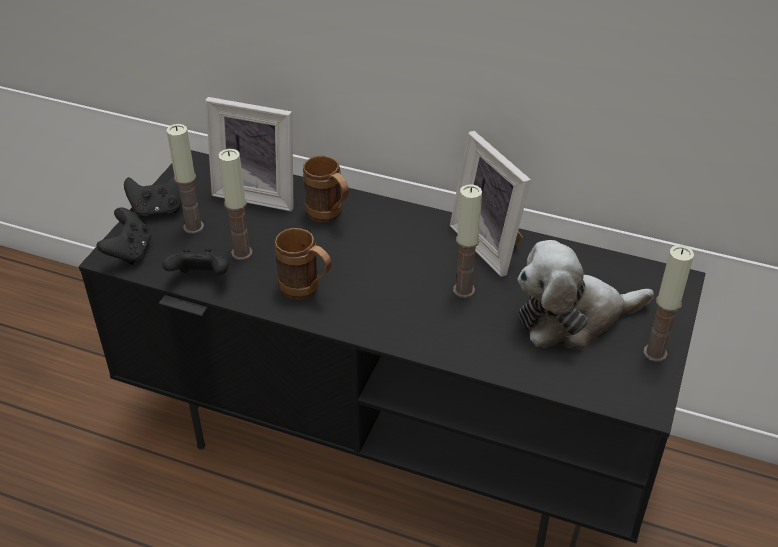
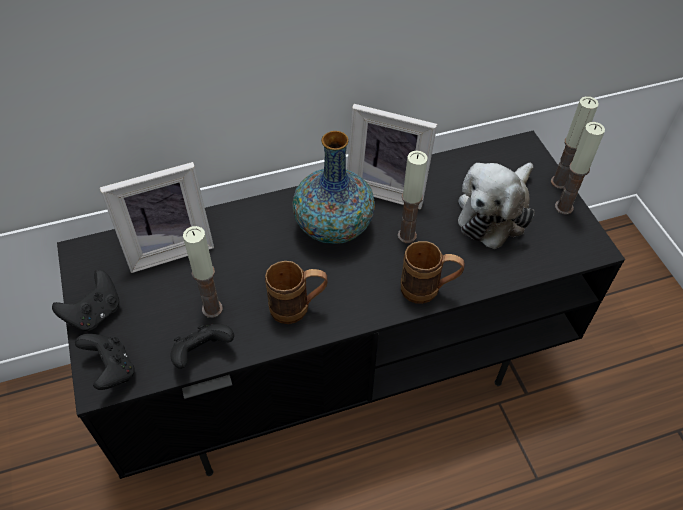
camera: 40 degrees left, 10 degrees up
candle [167,124,204,234] -> candle moved to [551,96,599,189]
brown mug [303,155,349,223] -> brown mug moved to [401,241,465,304]
none -> vase [292,131,375,244]

